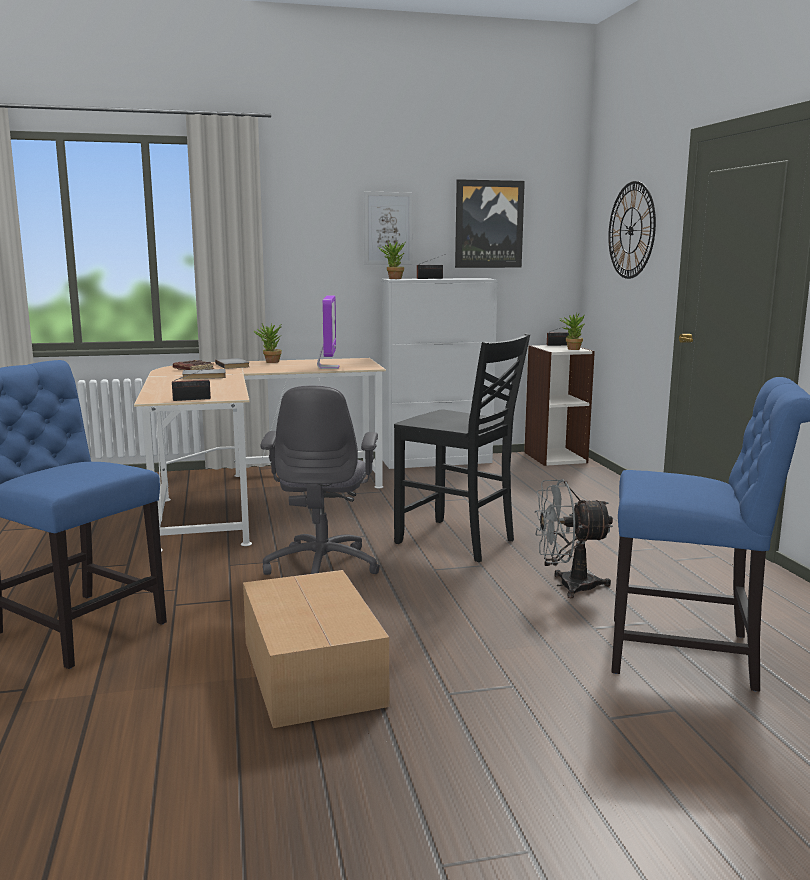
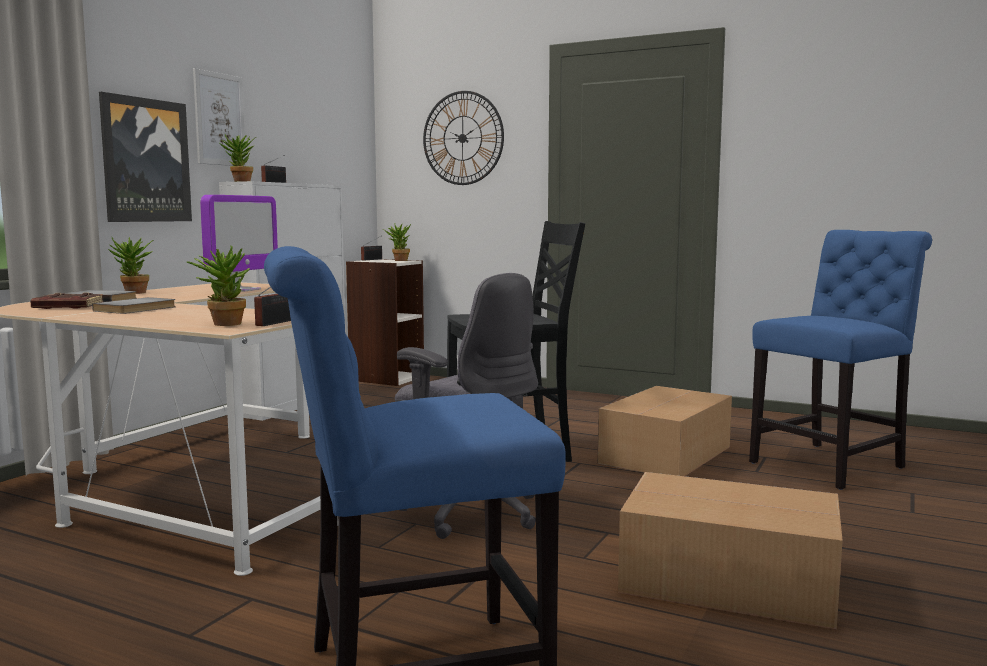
camera: 50 degrees left, 5 degrees down
monitor [317,295,339,369] -> monitor turned 75 degrees clockwise [200,195,278,292]
picture [455,179,525,268] -> picture moved to [99,92,192,222]
grey fan [534,479,613,598] -> cardboard box [598,386,732,476]
none -> potted plant [187,246,250,326]

